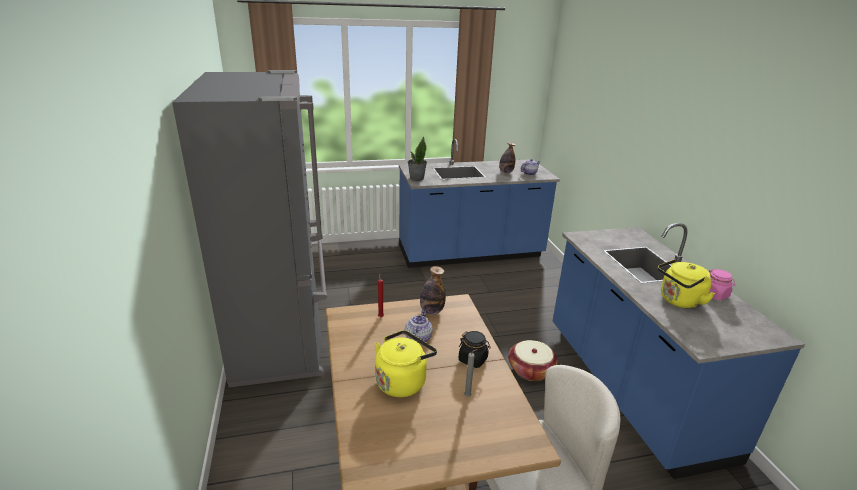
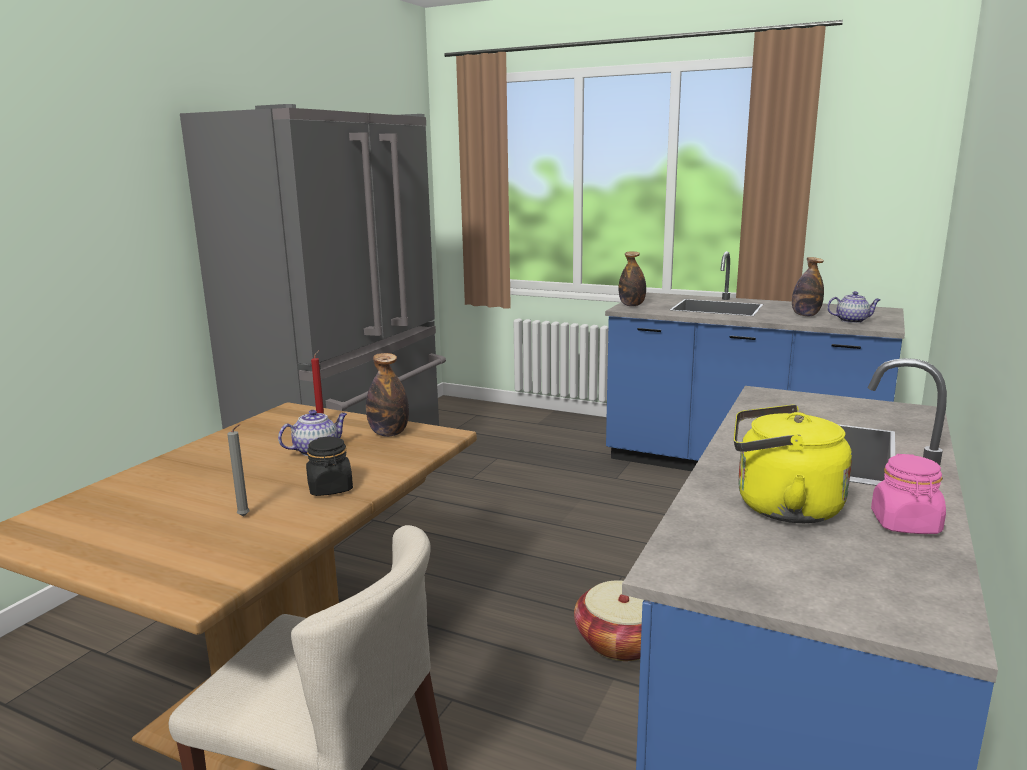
camera: 40 degrees right, 10 degrees down
yellow kettle [375,330,437,397] -> none
potted plant [407,137,427,181] -> bottle [619,251,646,306]

